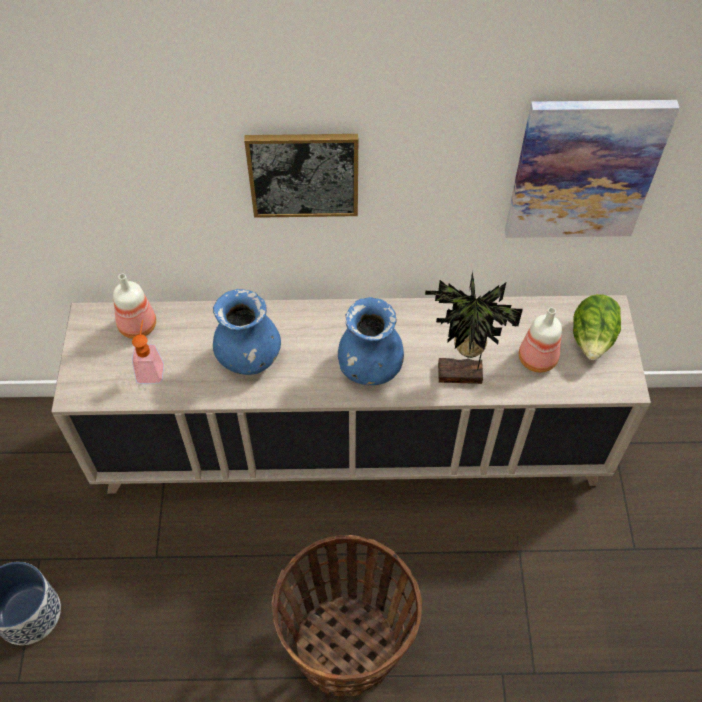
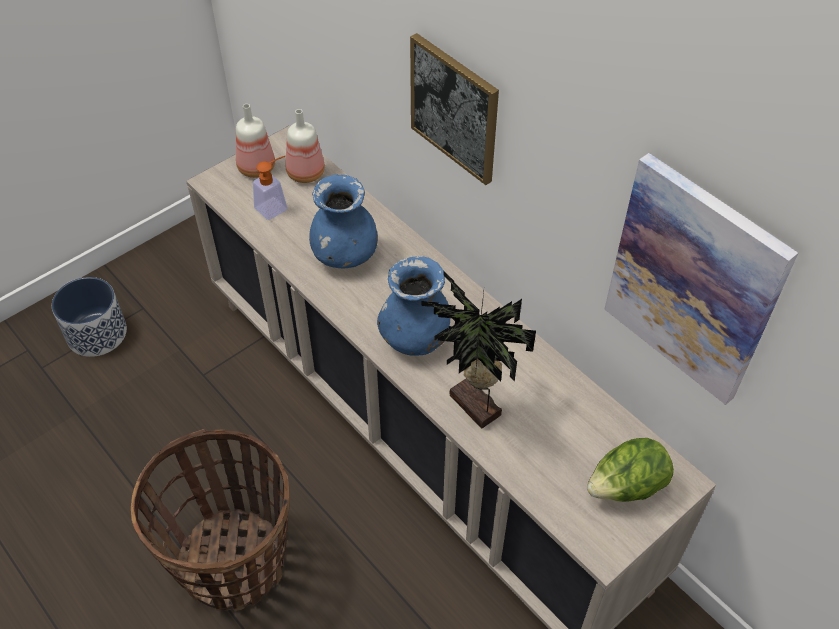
camera: 50 degrees right, 5 degrees down
bottle [519,307,562,373] -> bottle moved to [236,104,275,178]

